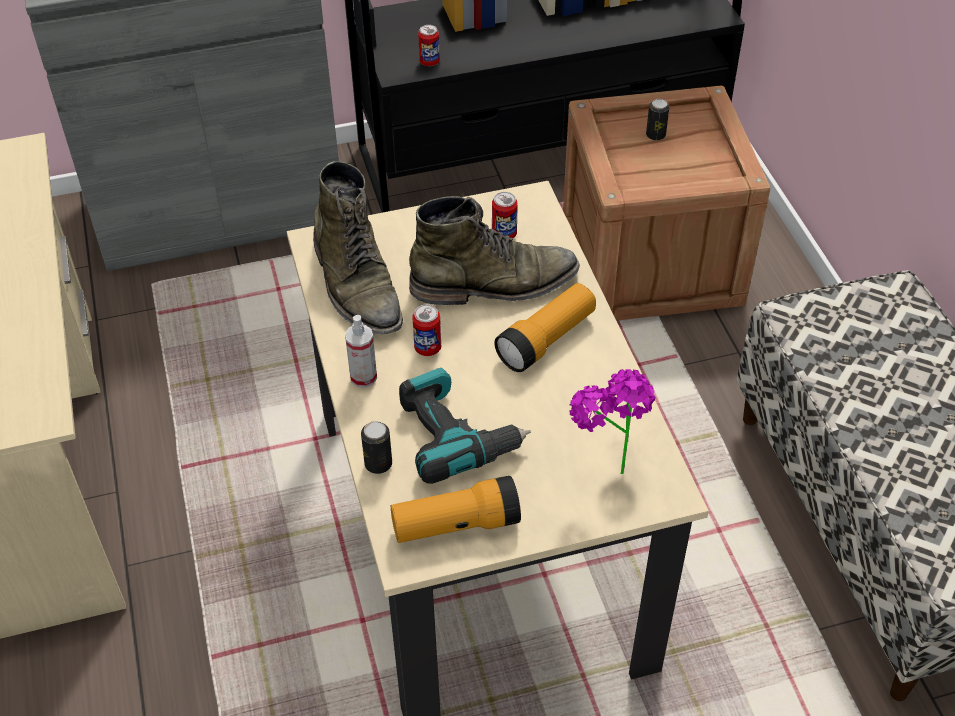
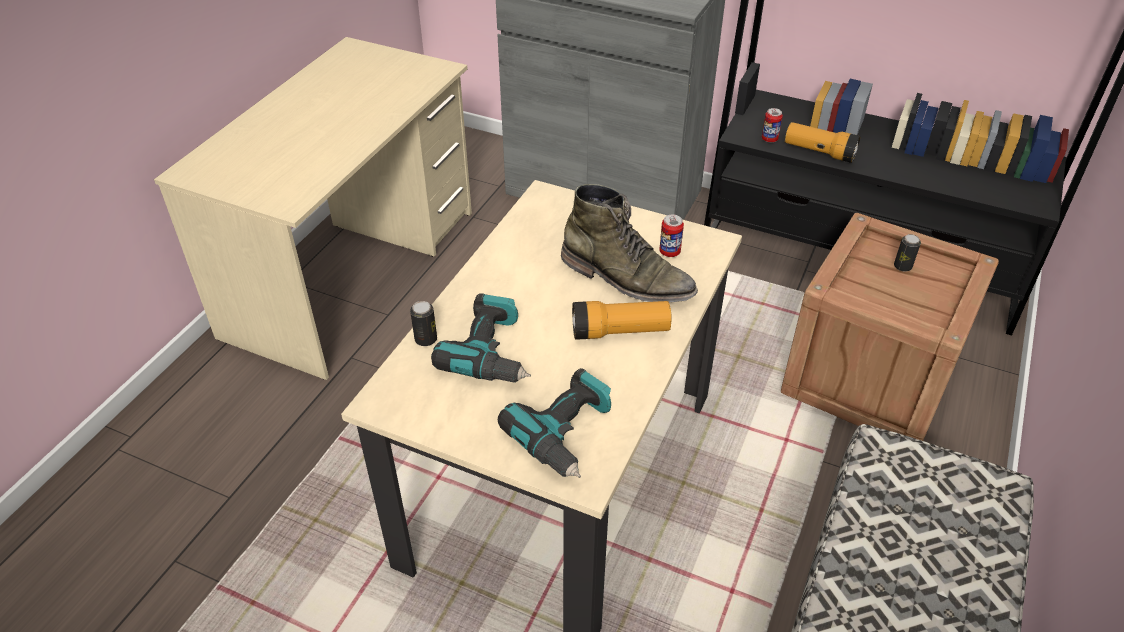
camera: 40 degrees right, 5 degrees down
green boot [313,161,403,334] -> none
spray bottle [345,315,377,388] -> none
flashlight [391,476,521,543] -> flashlight moved to [785,122,860,163]
can [412,305,441,356] -> none
potted plant [569,369,655,474] -> power drill [498,368,611,478]

